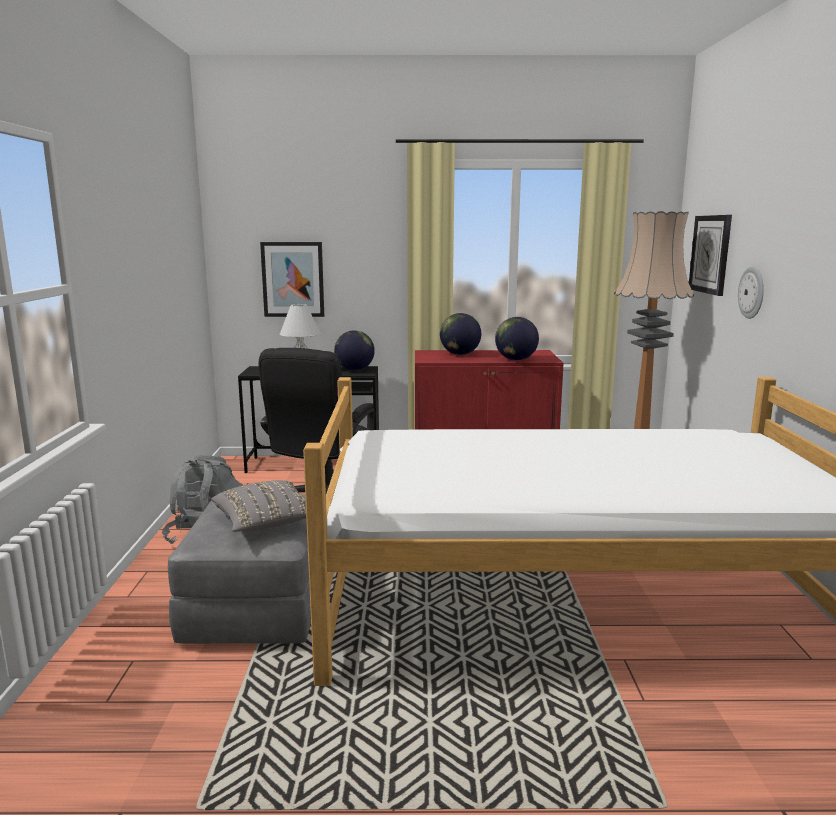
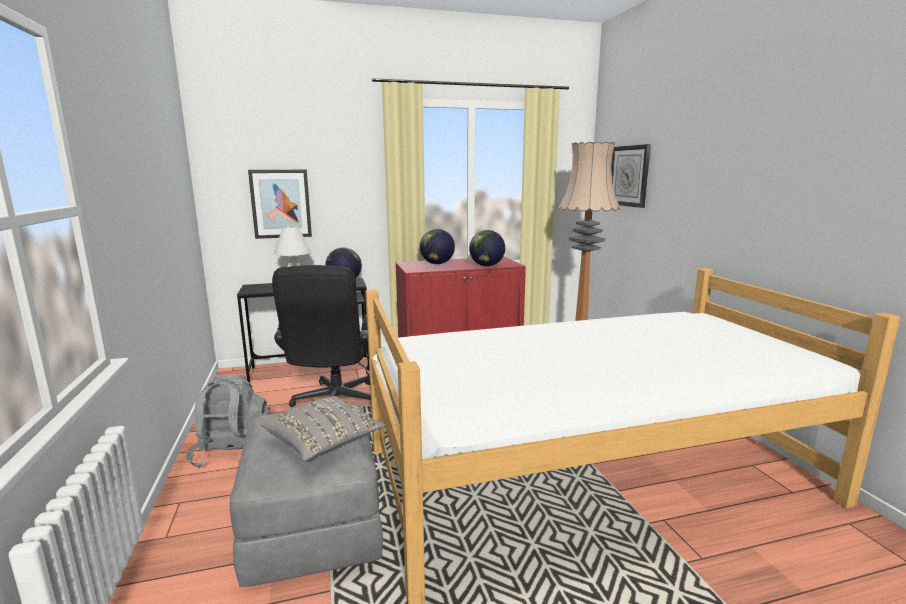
camera: 15 degrees left, 0 degrees up
wall clock [738,267,764,319] -> none

